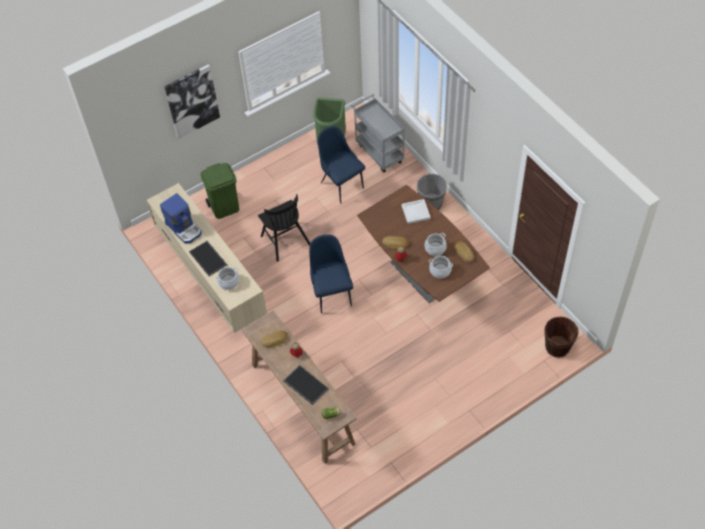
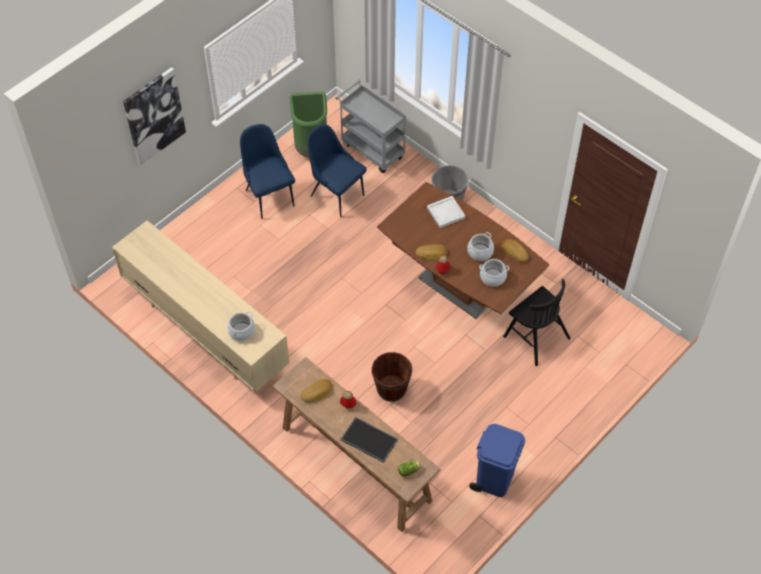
camera: 15 degrees left, 0 degrees up
coffee machine [160,193,202,244] -> none
tray [189,241,227,276] -> none
green trash can [200,163,239,219] -> none
black chair [258,194,311,262] -> black chair moved to [503,279,571,366]
blue chair [309,234,353,314] -> blue chair moved to [240,124,295,219]
brown bucket [544,317,578,358] -> brown bucket moved to [372,352,412,402]
none -> blue trash can [469,424,525,497]

